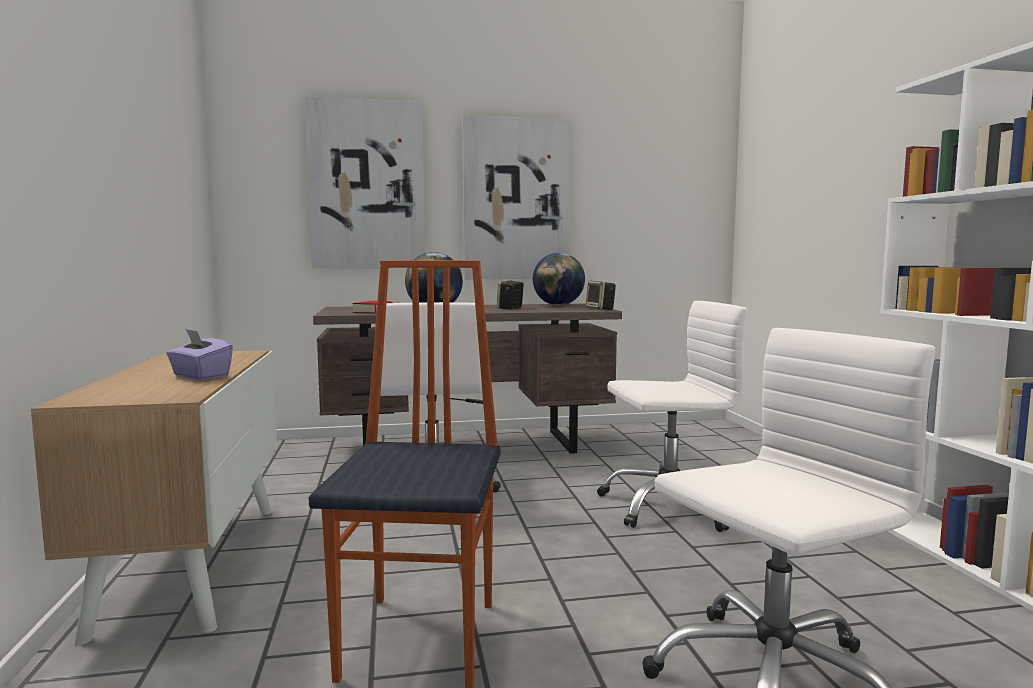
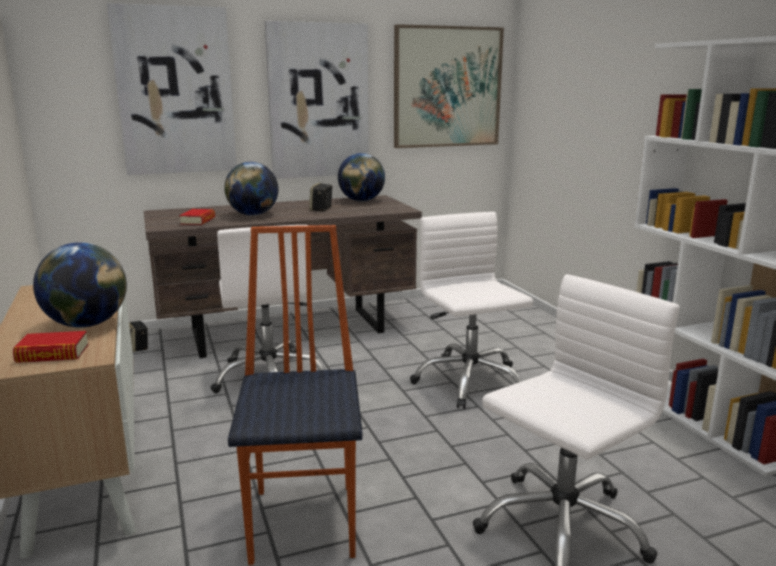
camera: 10 degrees left, 10 degrees up
purple tissue box [166,329,233,380] -> globe [33,242,127,328]
speaker [586,281,616,310] -> speaker moved to [129,321,148,352]
white office chair [597,301,748,532] -> white office chair turned 90 degrees counterclockwise [410,212,533,409]
none -> book [13,331,89,363]
none -> picture [394,24,504,148]

